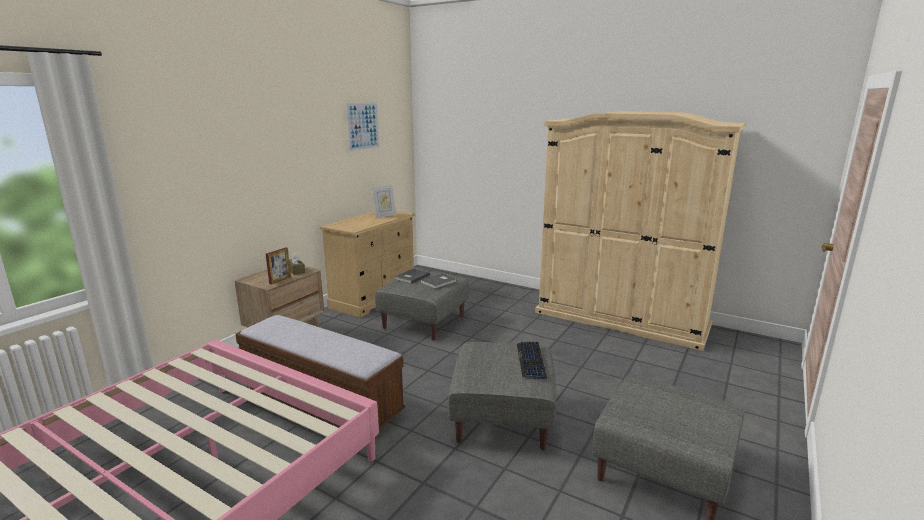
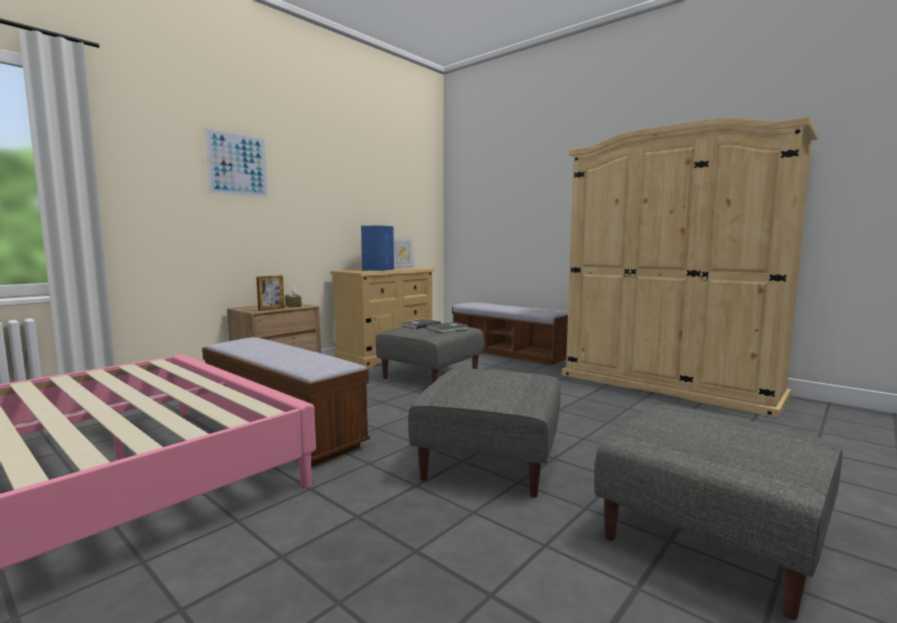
camera: 10 degrees right, 10 degrees down
picture [346,102,380,152] -> picture moved to [205,128,268,198]
keyboard [517,342,547,379] -> none
none -> blue speaker [361,225,394,271]
none -> bench [452,302,568,365]

